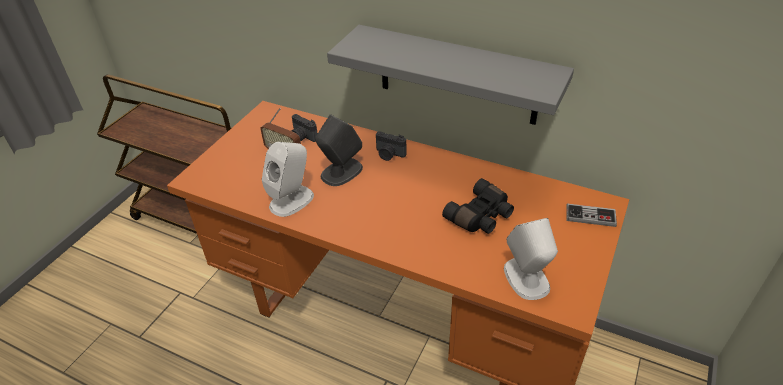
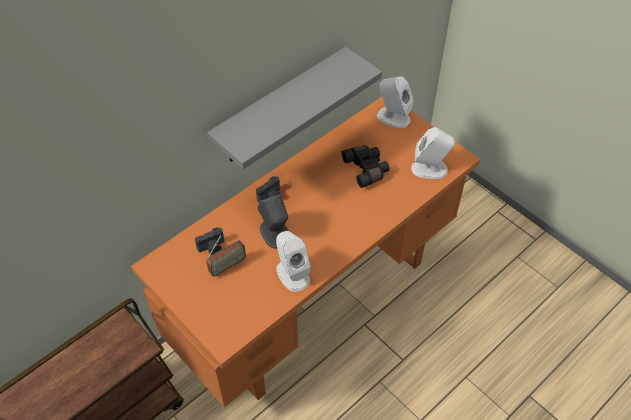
camera: 70 degrees left, 10 degrees up
game controller [566,204,617,227] -> white speaker [377,76,413,128]

